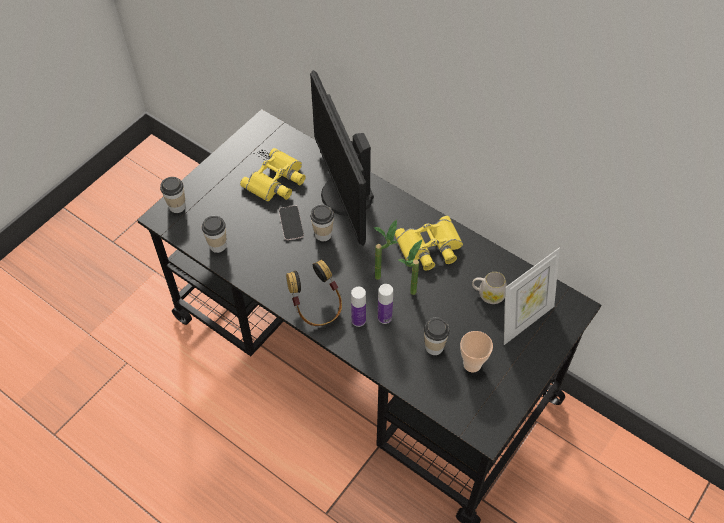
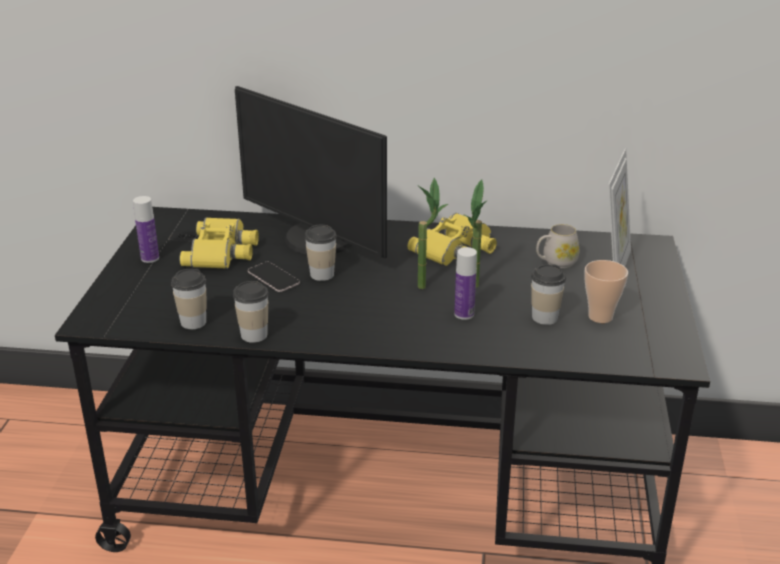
camera: 30 degrees left, 25 degrees down
cup [160,177,186,213] -> cup moved to [233,281,269,343]
headphones [286,260,342,326] -> none
bottle [351,287,366,327] -> bottle moved to [133,196,159,263]

